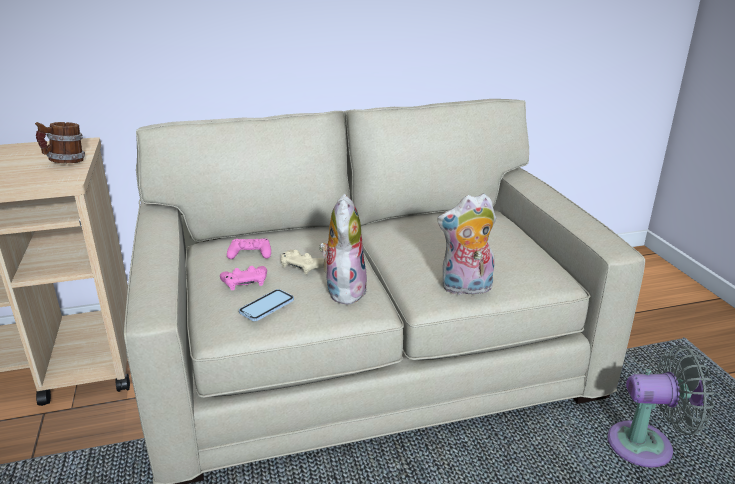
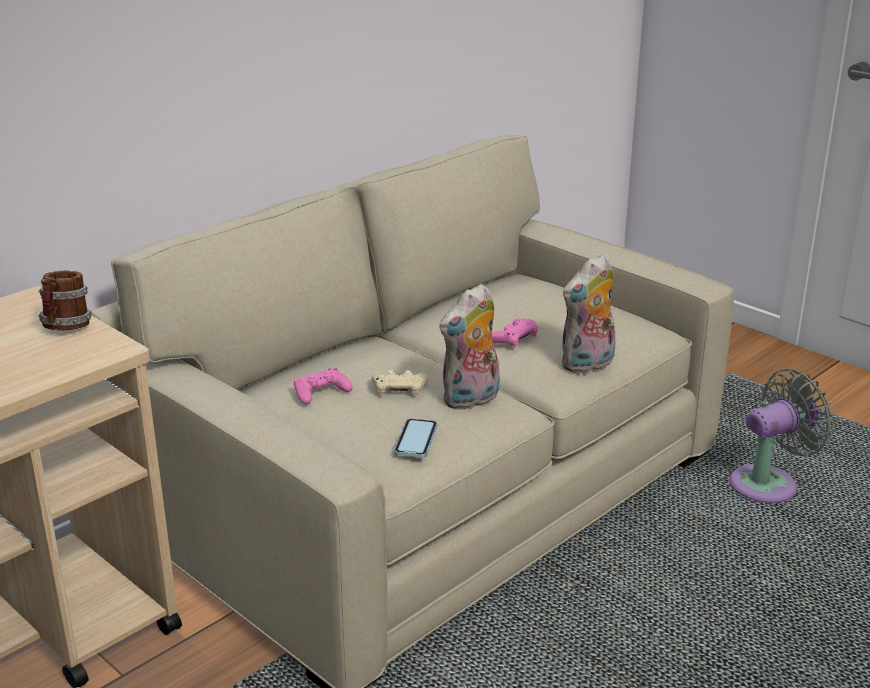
camera: 30 degrees left, 0 degrees up
pink game controller [220,266,267,291] -> pink game controller moved to [492,318,538,348]
plush toy [319,194,367,305] -> plush toy turned 105 degrees counterclockwise [439,284,500,410]

